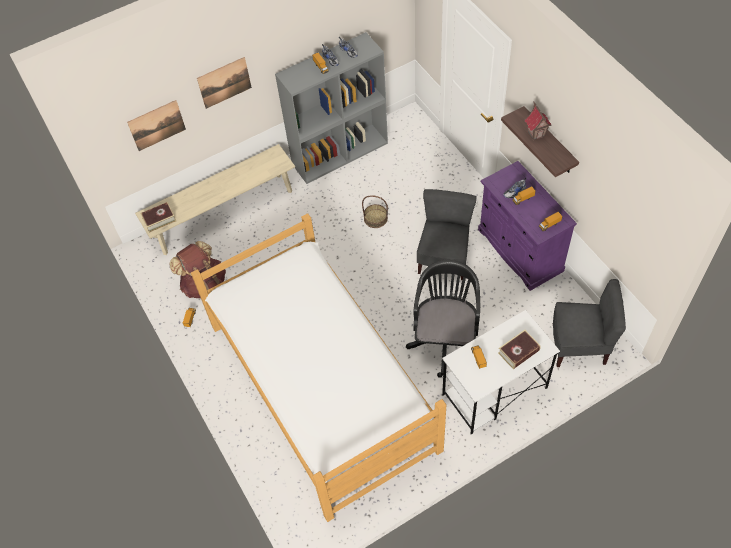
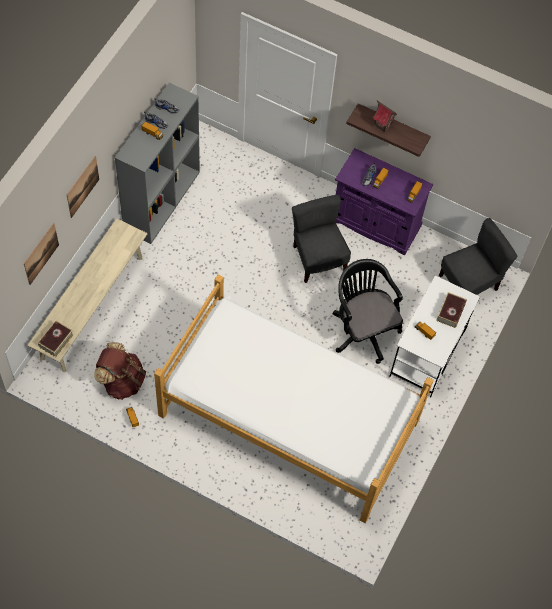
camera: 40 degrees left, 5 degrees up
basket [362,195,388,228] -> none

